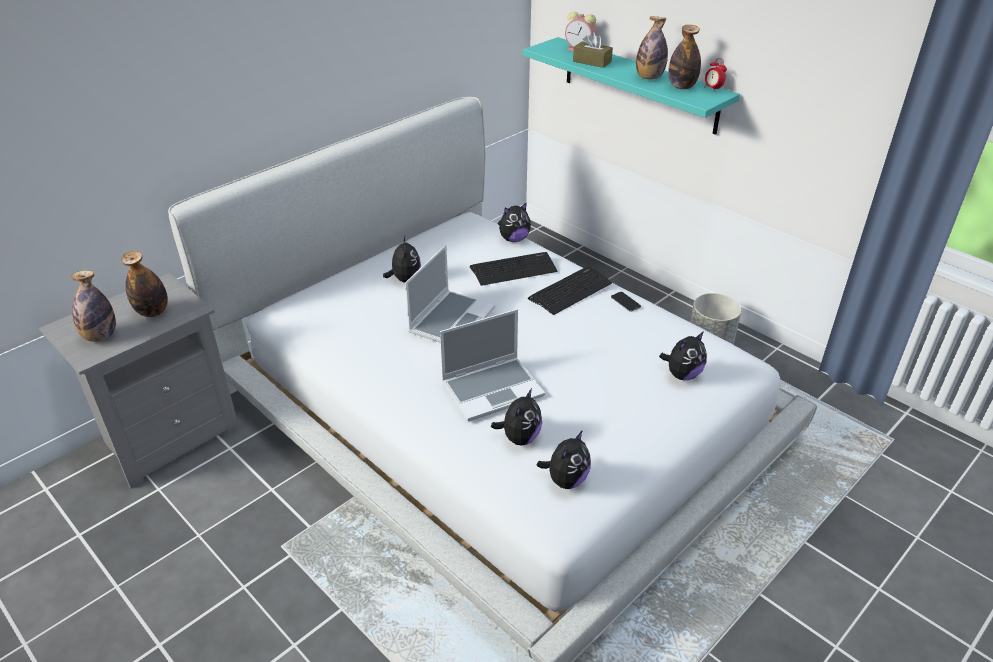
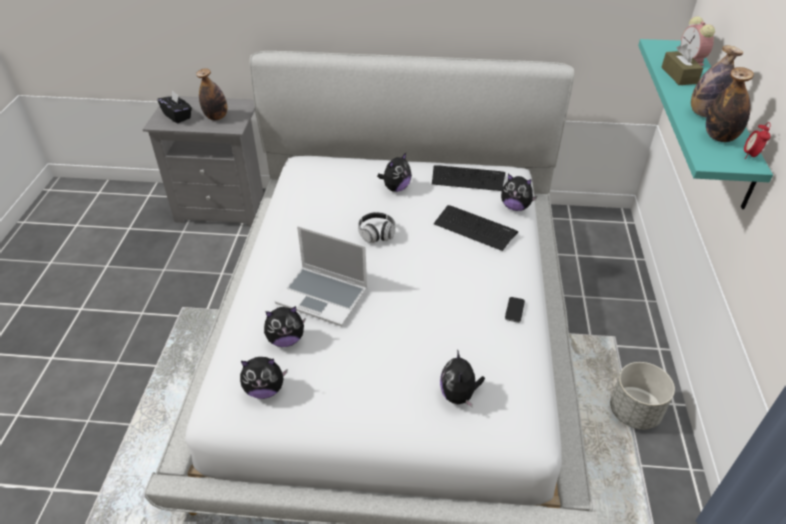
camera: 50 degrees right, 5 degrees up
bottle [71,270,116,342] -> black tissue box [157,91,192,123]
laptop [405,245,495,342] -> headphones [358,212,395,243]
keyboard [528,266,612,315] -> keyboard moved to [432,165,505,191]
plush toy [659,331,707,380] -> plush toy turned 75 degrees clockwise [440,349,485,407]

